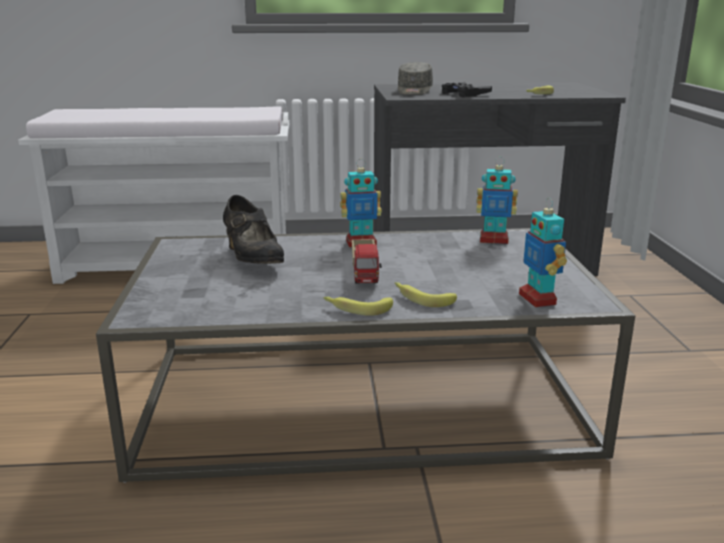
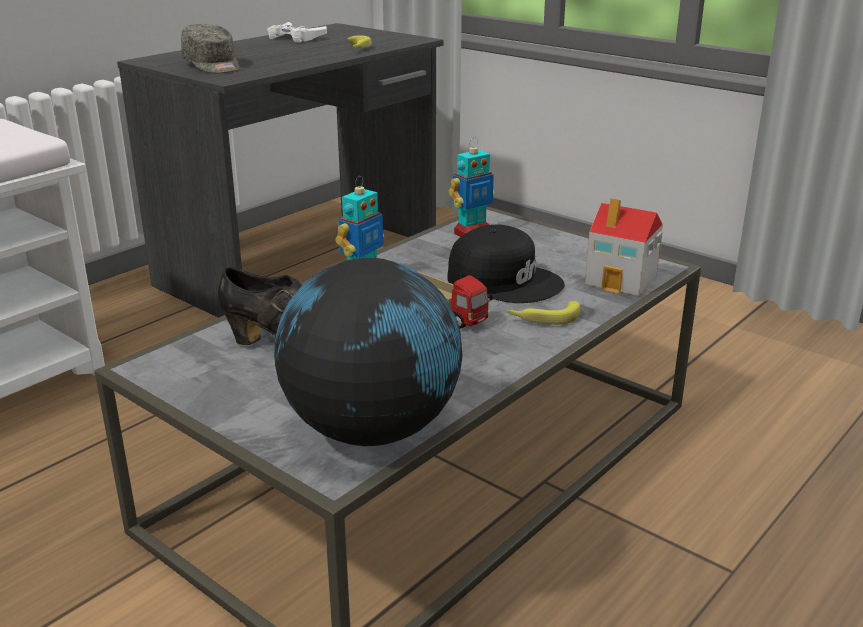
camera: 45 degrees left, 5 degrees up
banana [323,296,393,316] -> none
black game controller [442,82,492,97] -> none
toy robot [519,198,567,307] -> toy house [585,198,663,296]
none -> white game controller [267,22,327,43]
none -> globe [274,258,462,446]
none -> black cap [447,225,564,303]

